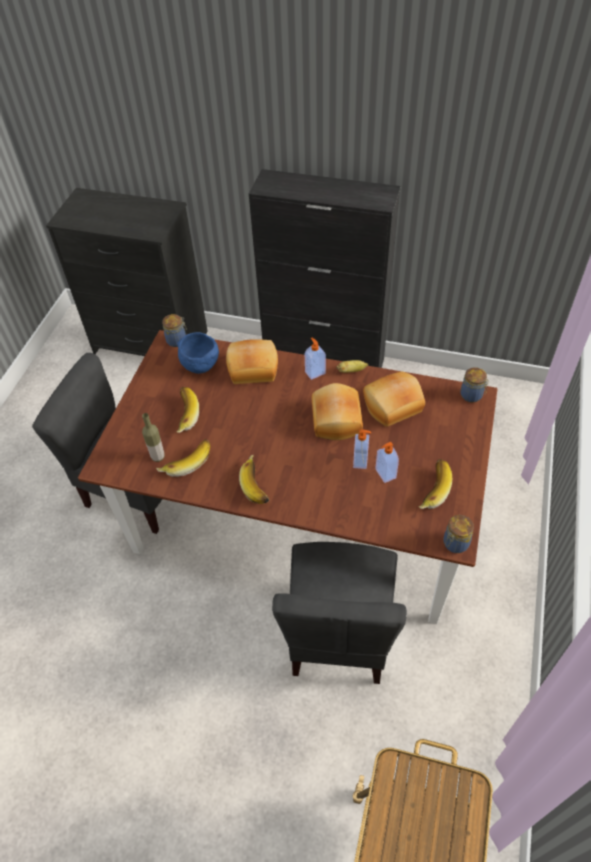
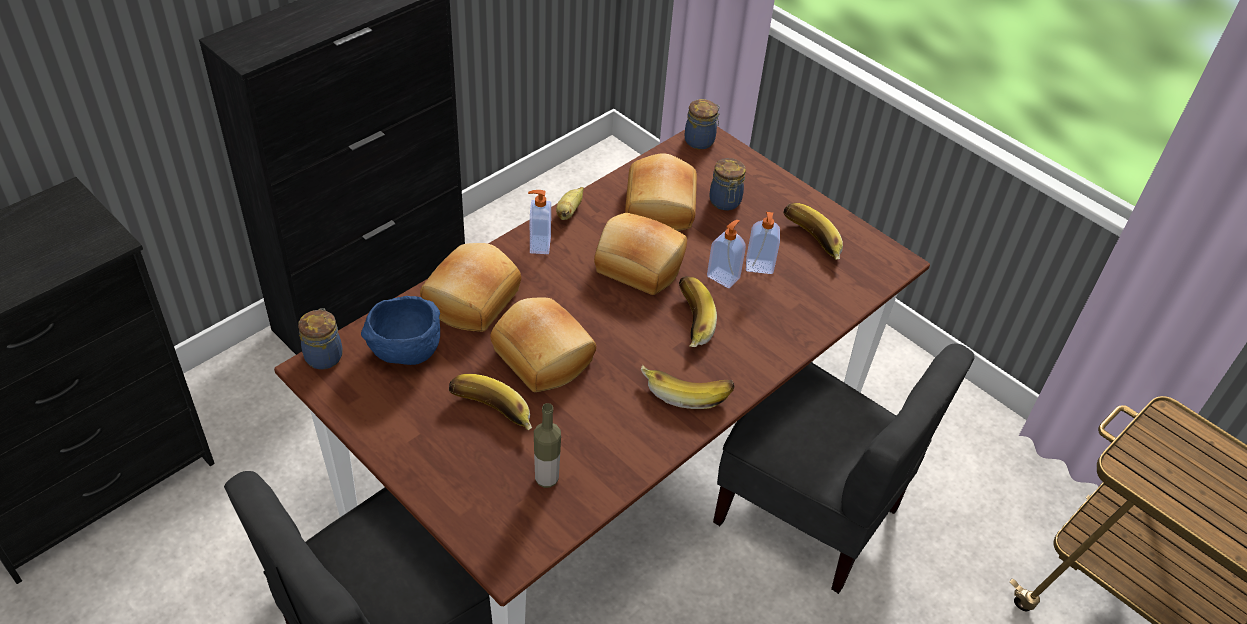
camera: 65 degrees left, 5 degrees down
banana [156,439,210,477] -> banana moved to [679,276,717,347]
jar [444,515,474,553] -> jar moved to [710,158,746,211]
none -> bread [490,297,596,392]

